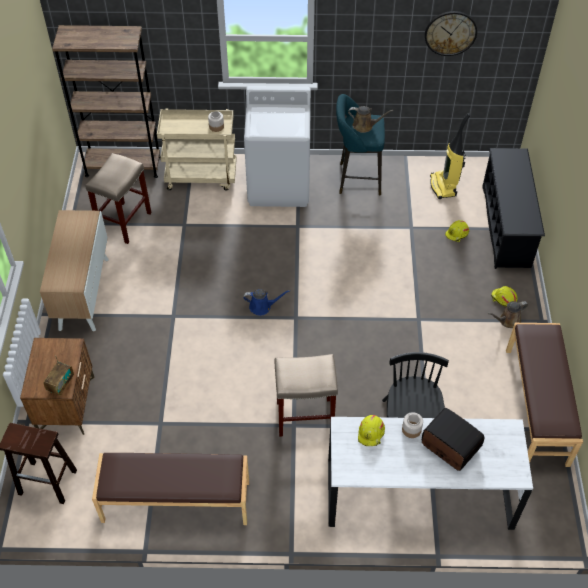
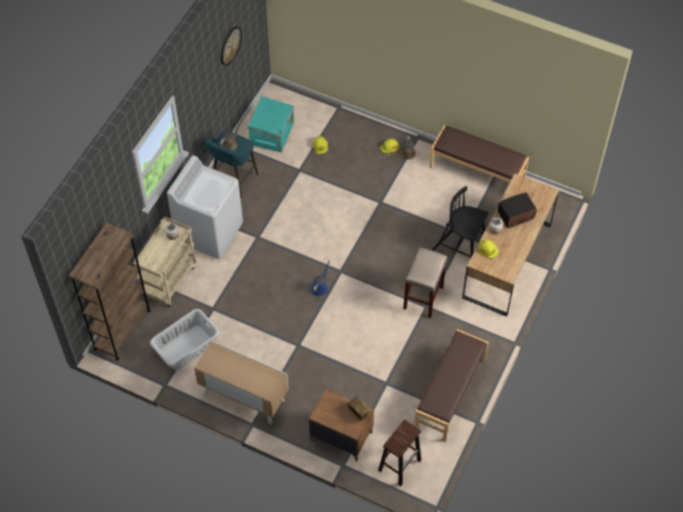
camera: 65 degrees left, 5 degrees up
beige stool [85,153,151,244] -> grey laundry basket [150,309,219,370]
white desk [328,417,533,530] -> brown desk [462,174,559,317]
vacuum cleaner [430,113,471,199] -> turquoise storage box [248,96,294,153]
black shoe rack [482,148,545,269] -> none

